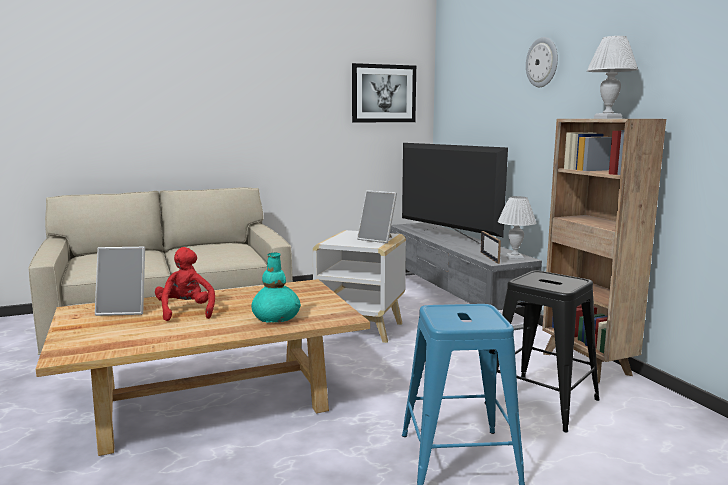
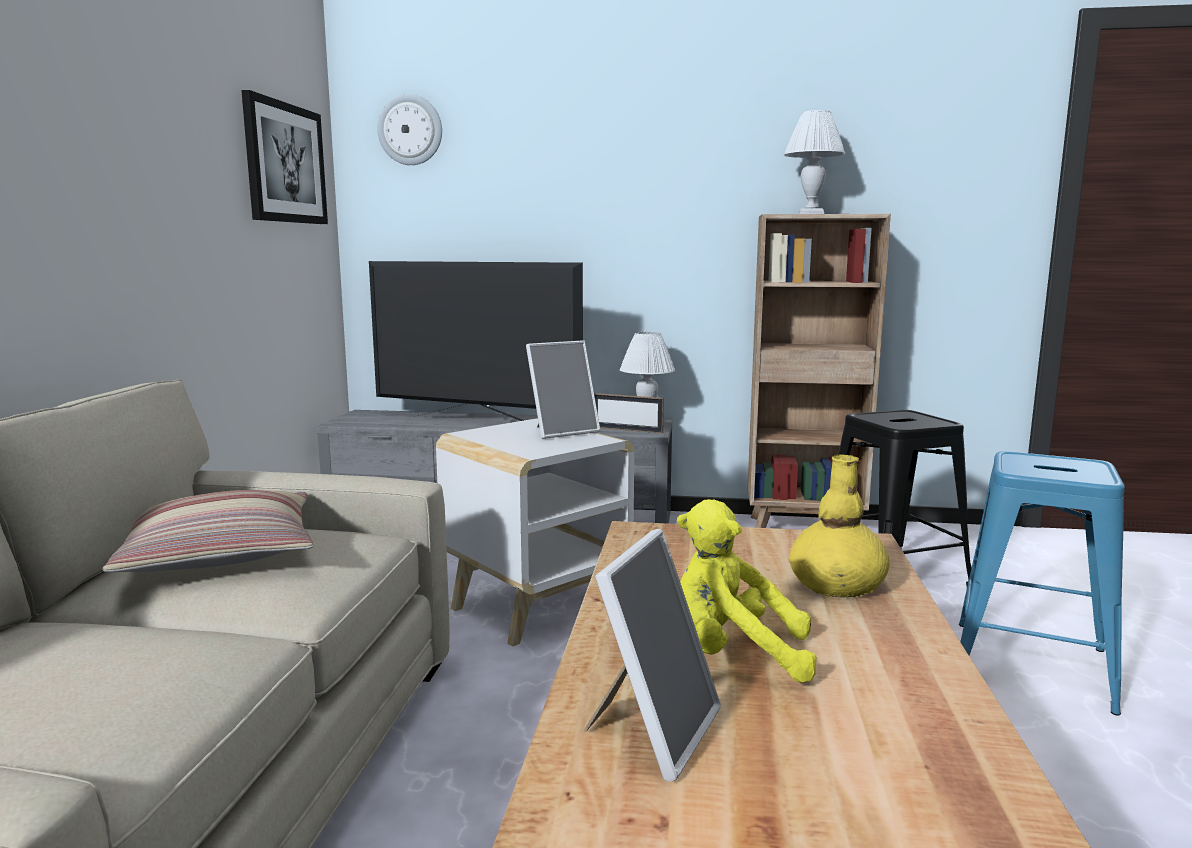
camera: 60 degrees left, 0 degrees up
red plush toy [155,247,215,321] -> yellow plush toy [677,499,817,683]
turquoise vase [251,253,301,323] -> yellow vase [788,454,890,598]
television [402,143,508,244] -> television turned 150 degrees counterclockwise [369,261,583,421]
wall clock [526,37,558,87] -> wall clock moved to [377,94,442,165]
none -> pillow [102,490,314,572]

